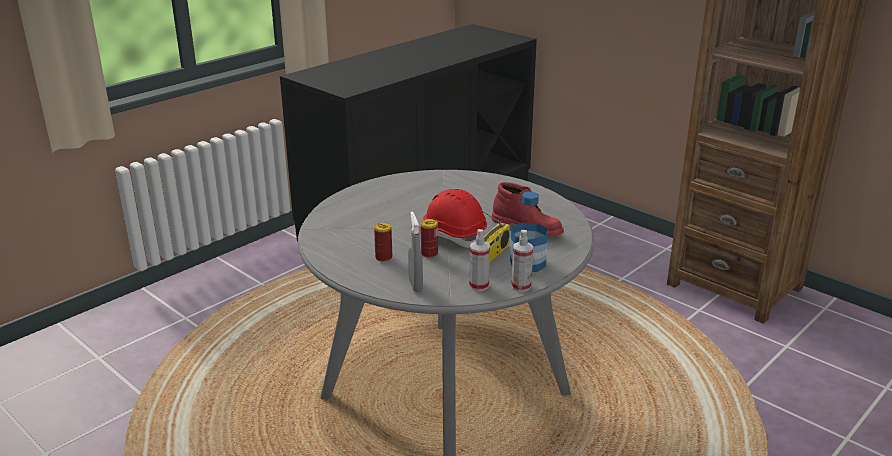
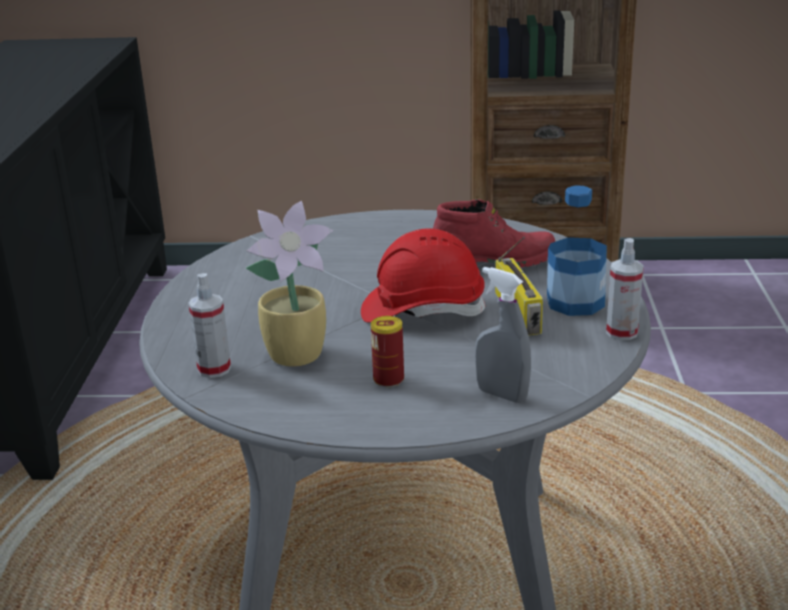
camera: 40 degrees left, 0 degrees up
can [421,219,438,258] -> none
spray bottle [469,229,490,291] -> spray bottle moved to [188,273,231,378]
none -> potted plant [246,201,333,367]

